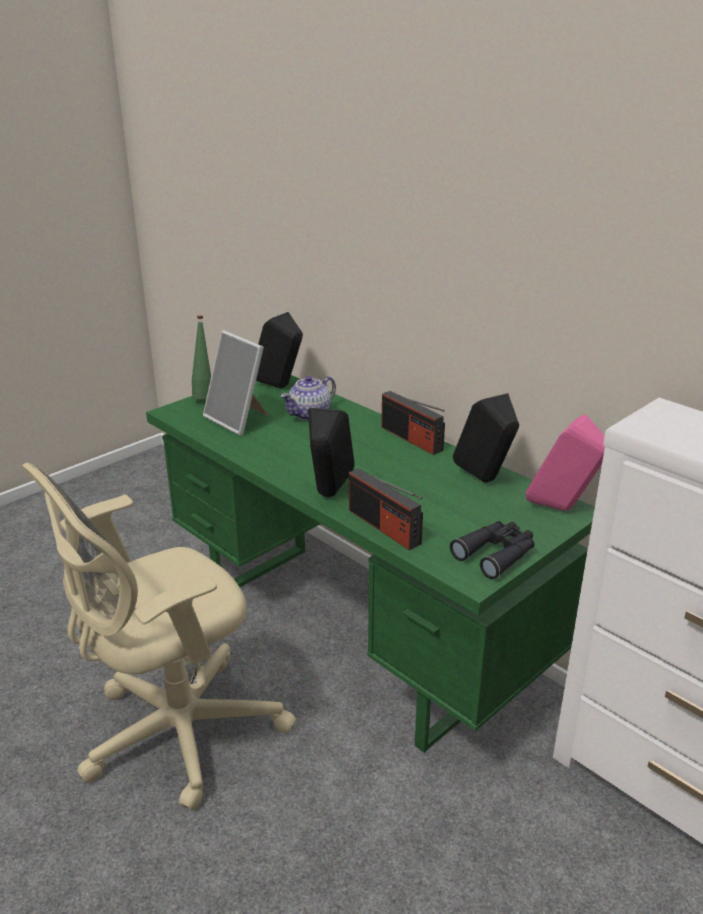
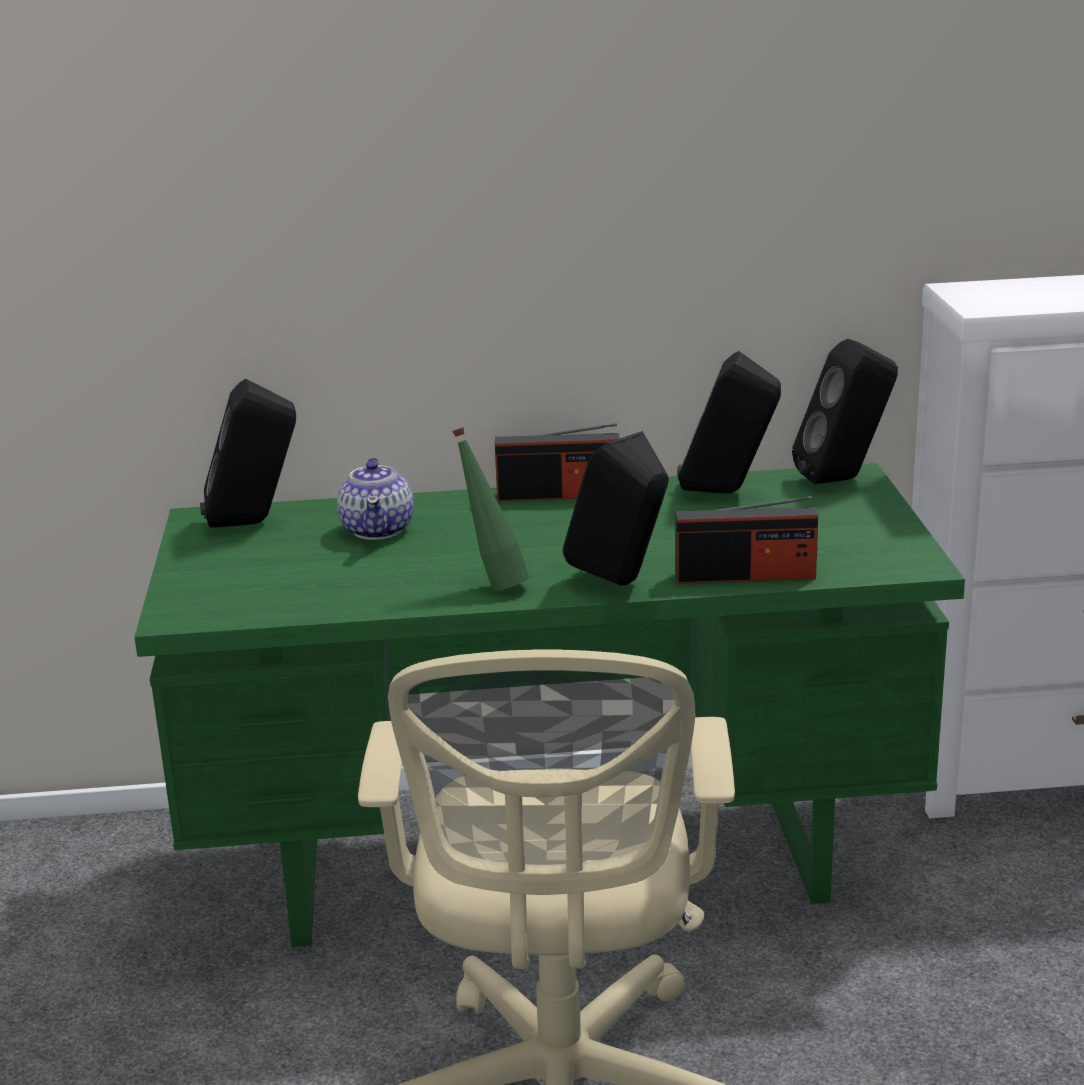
camera: 50 degrees left, 5 degrees down
green bottle [192,316,211,399] -> green bottle moved to [452,427,530,591]
picture frame [203,331,268,436] -> none
black binoculars [450,521,534,579] -> none
pink speaker [525,414,605,511] -> black speaker [792,339,898,484]

